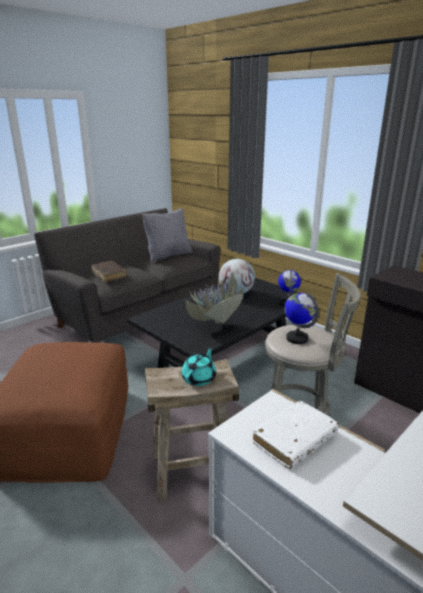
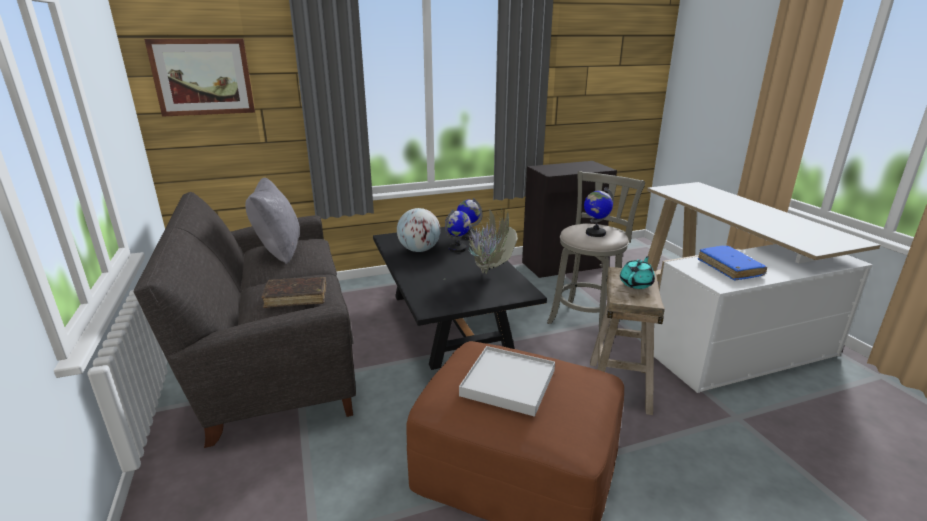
camera: 65 degrees left, 0 degrees up
turquoise teapot [181,347,216,386] -> turquoise teapot turned 75 degrees clockwise [620,256,655,289]
white book [253,401,339,469] -> blue book [698,246,767,280]
none -> picture [144,39,255,117]
none -> globe [445,209,471,253]
none -> white tray [459,346,555,417]

